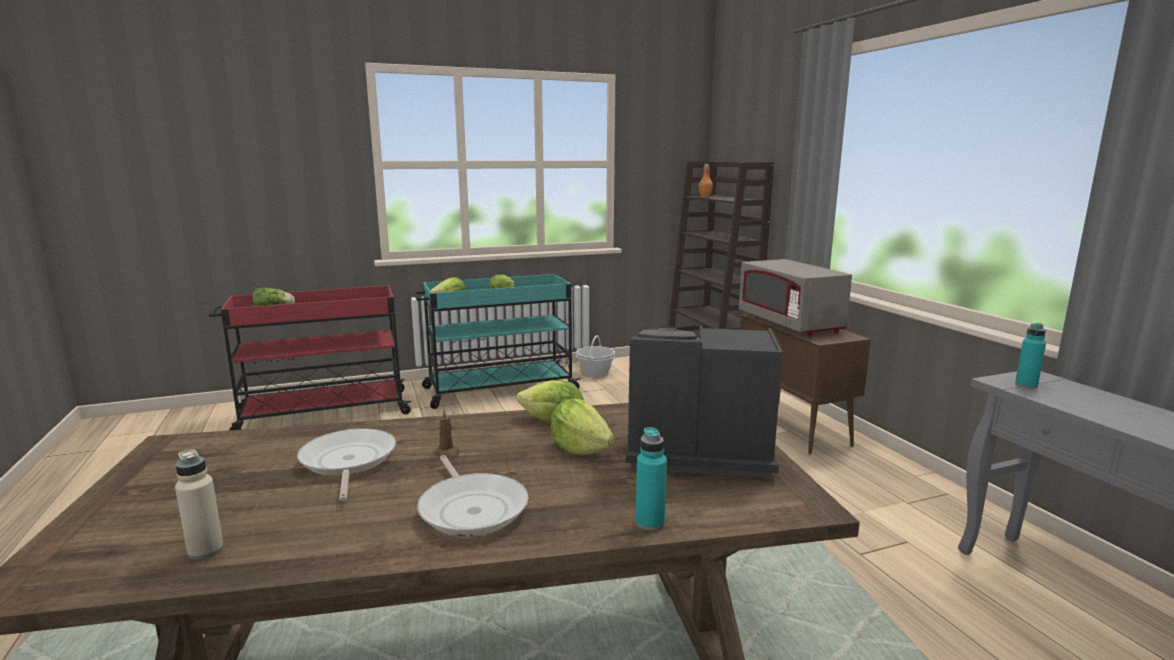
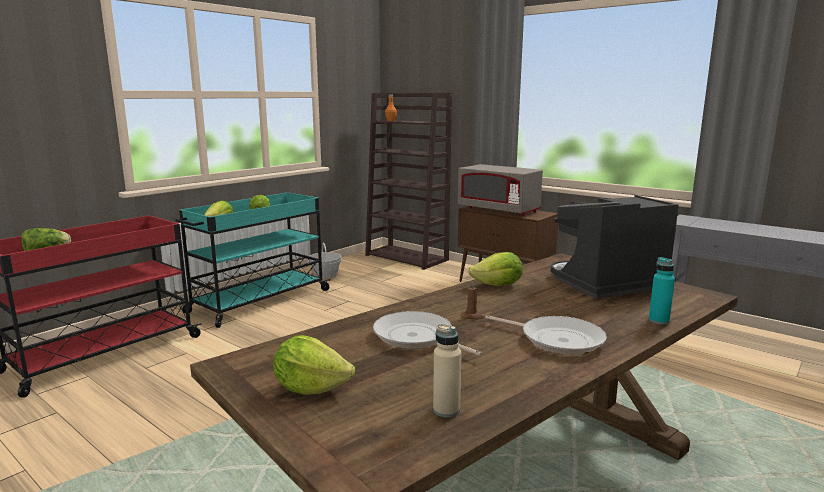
camera: 30 degrees left, 0 degrees up
lettuce [550,398,615,455] -> lettuce moved to [273,335,355,395]
turquoise bottle [1015,323,1046,389] -> none

